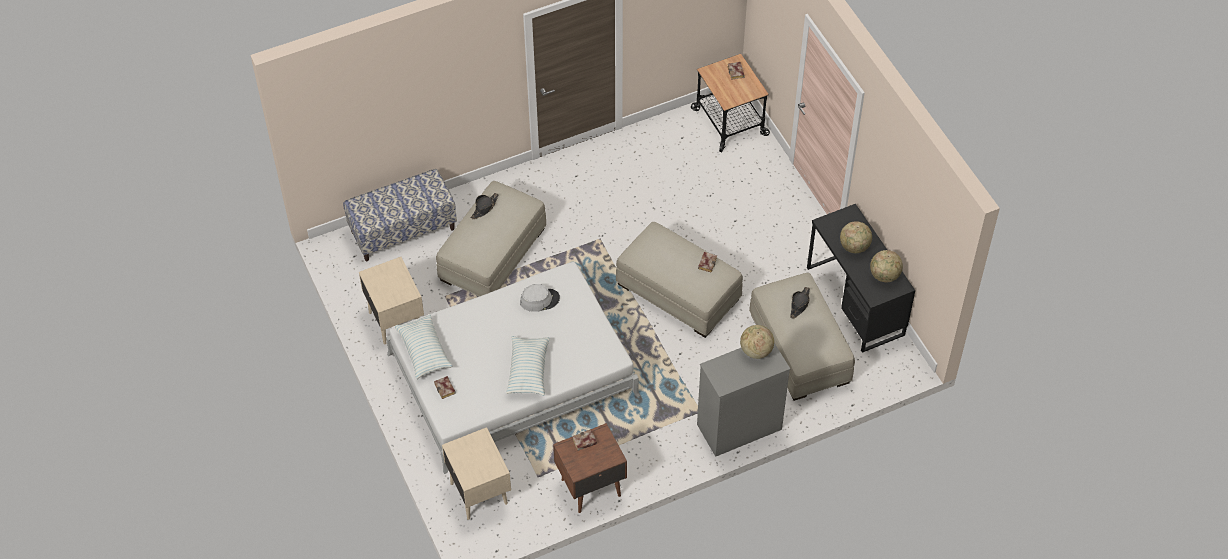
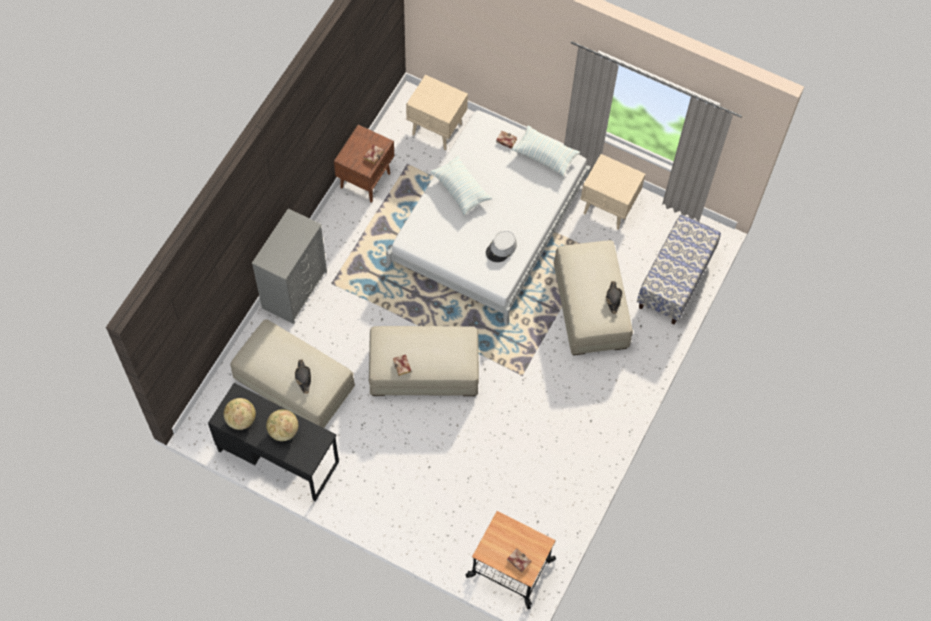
camera: 140 degrees right, 10 degrees up
globe [740,325,774,359] -> none

